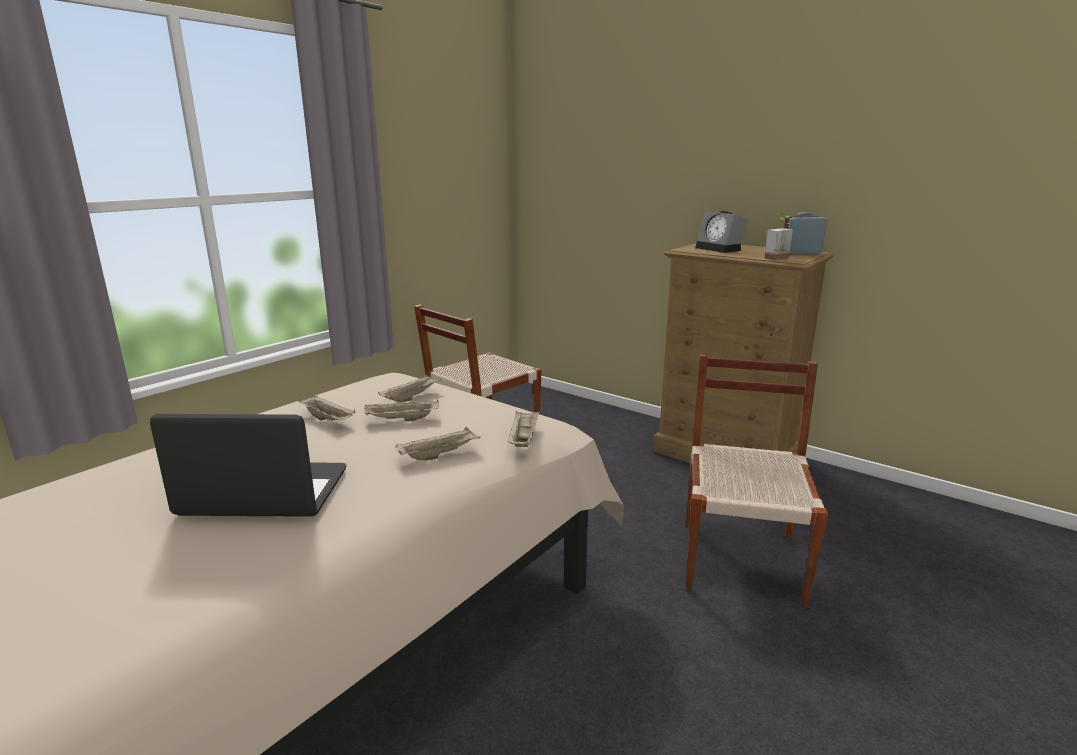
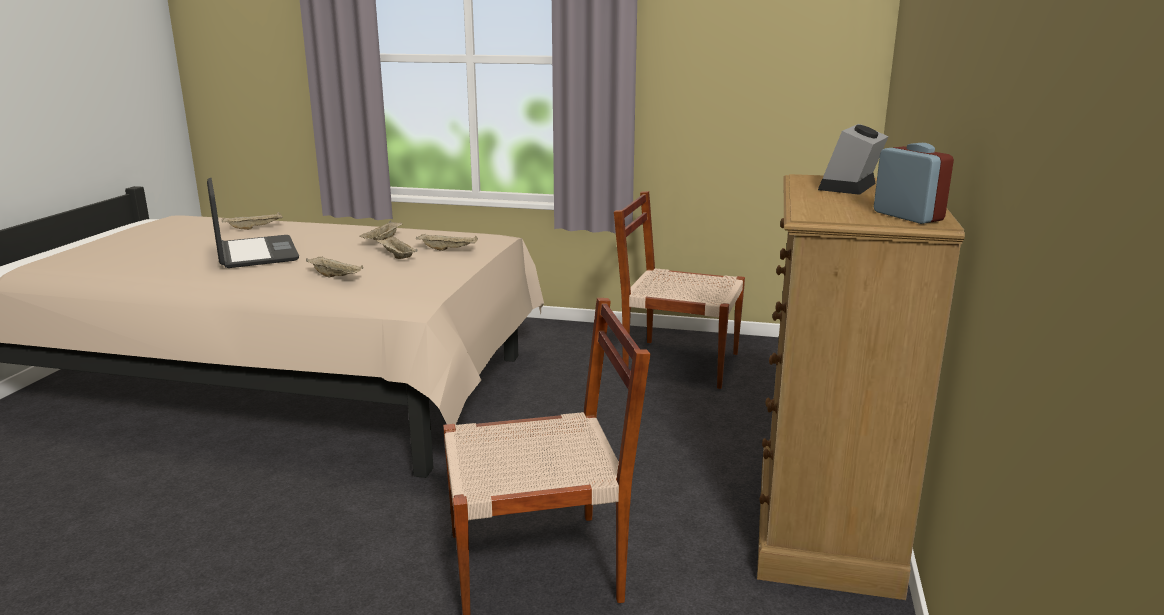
camera: 65 degrees right, 0 degrees up
beige tray [507,411,540,447] -> beige tray moved to [222,212,283,230]
potted plant [764,213,795,260] -> none

